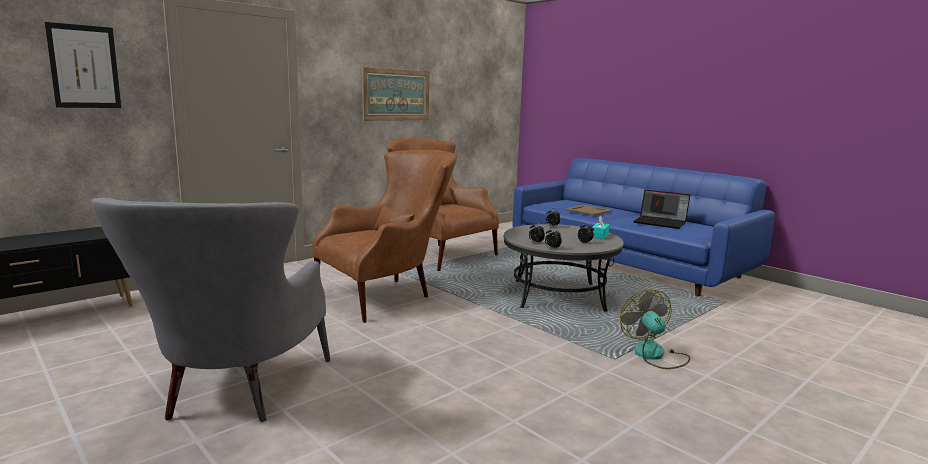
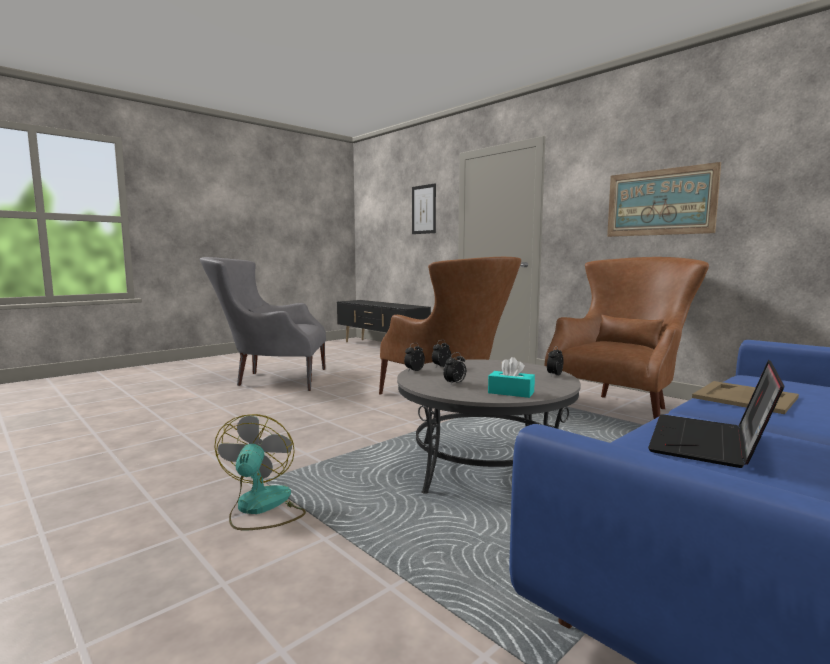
camera: 90 degrees right, 5 degrees down
fan [620,290,690,369] -> fan turned 75 degrees counterclockwise [214,414,306,530]

